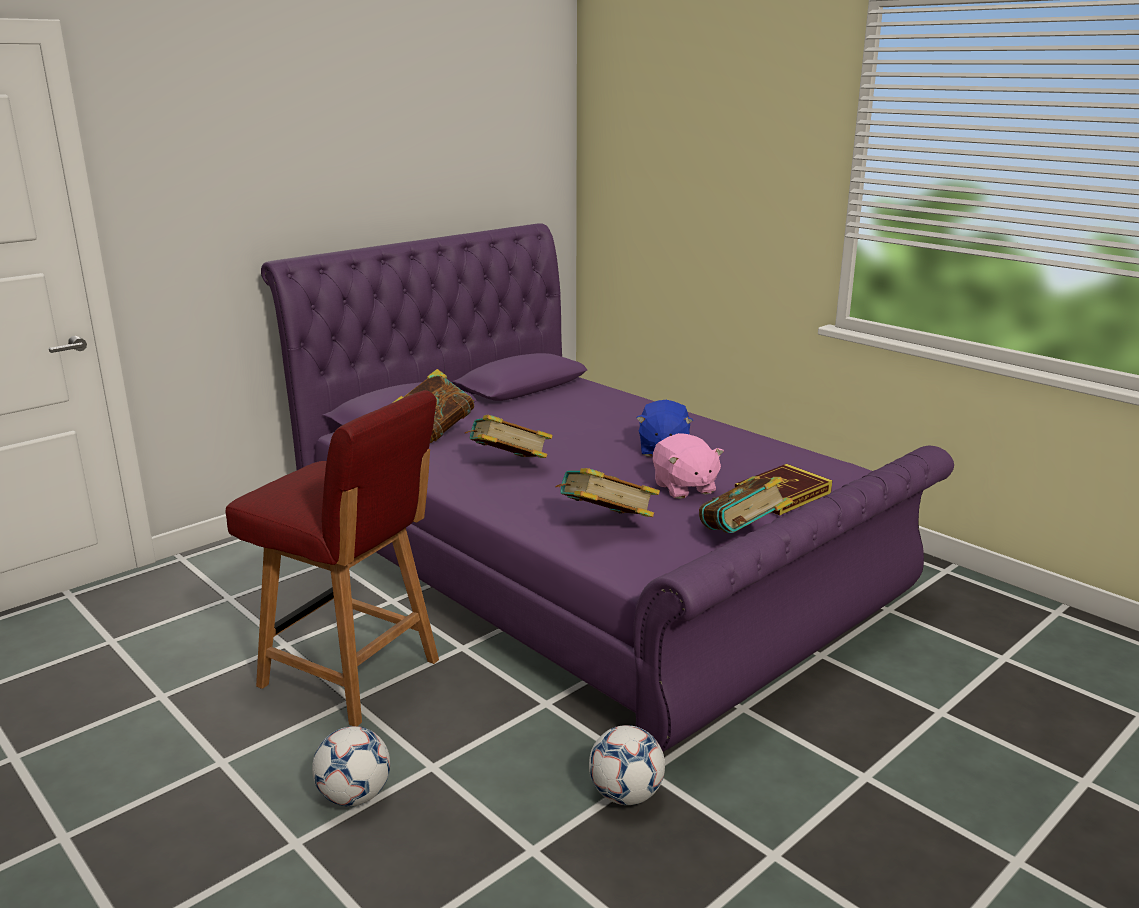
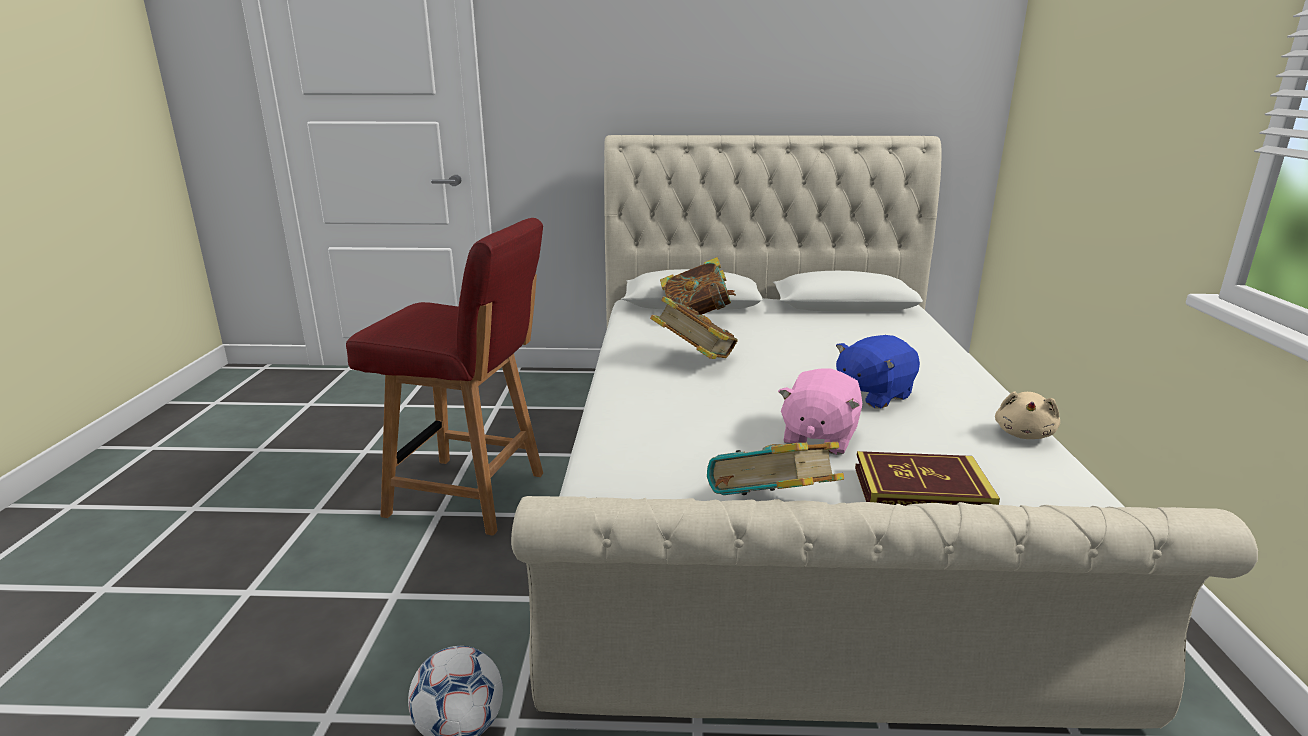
camera: 45 degrees right, 0 degrees up
red chair [226,390,439,726] -> red chair turned 60 degrees counterclockwise [346,218,543,535]
purple bed [261,223,954,752] -> beige bed [511,135,1258,729]
football [312,726,390,806] -> none
book [555,468,660,517] -> none
none -> beige plush toy [995,391,1060,439]

